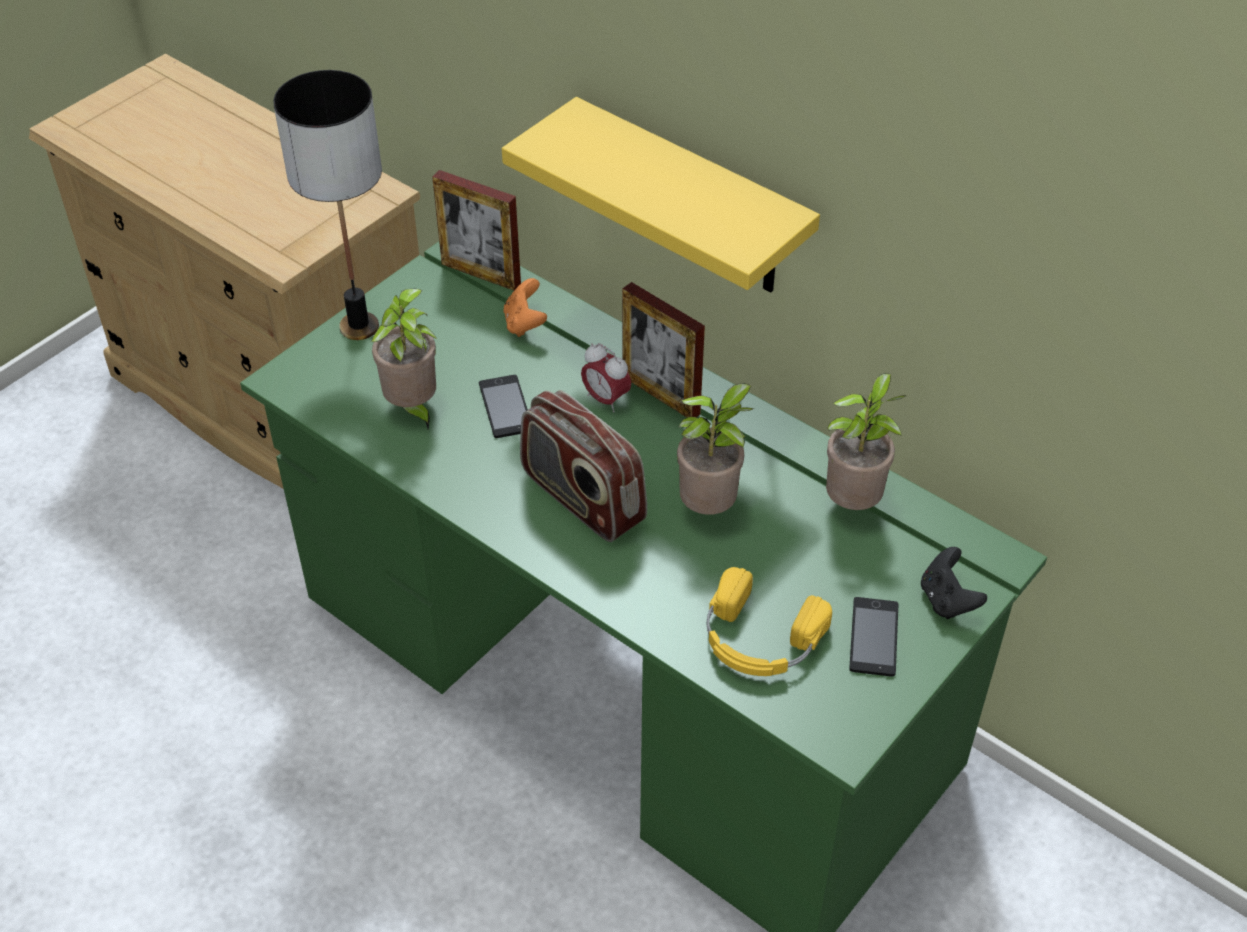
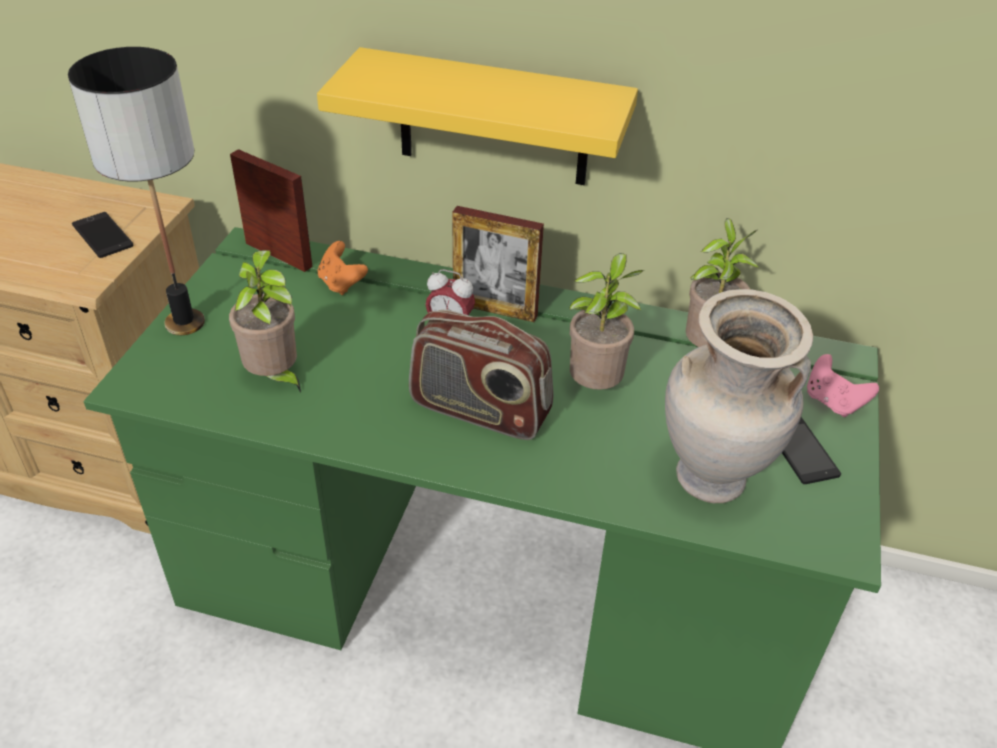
camera: 25 degrees left, 5 degrees down
picture frame [432,170,521,291] -> picture frame turned 150 degrees counterclockwise [230,149,313,272]
phone [479,375,528,438] -> phone moved to [72,212,134,258]
yellow headphones [707,567,832,676] -> beige vase [665,289,813,503]
black game controller [921,547,987,619] -> pink game controller [807,354,879,417]

